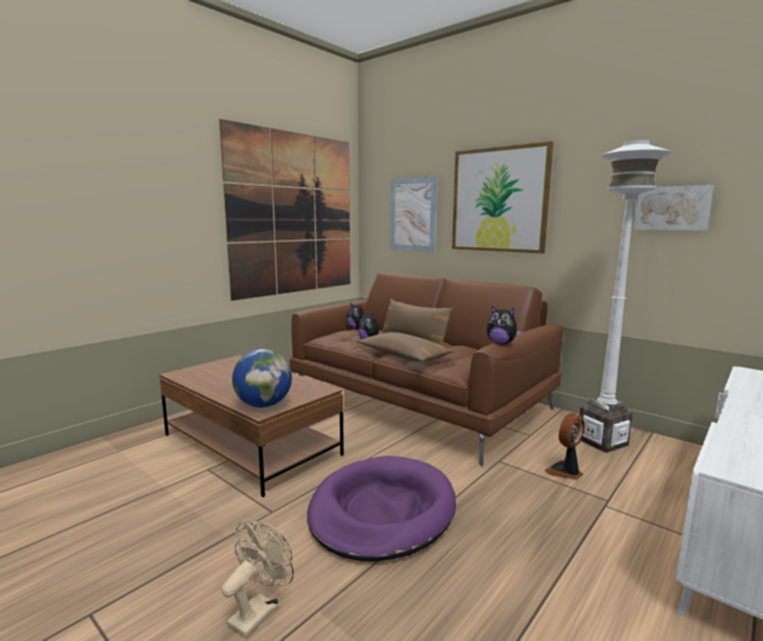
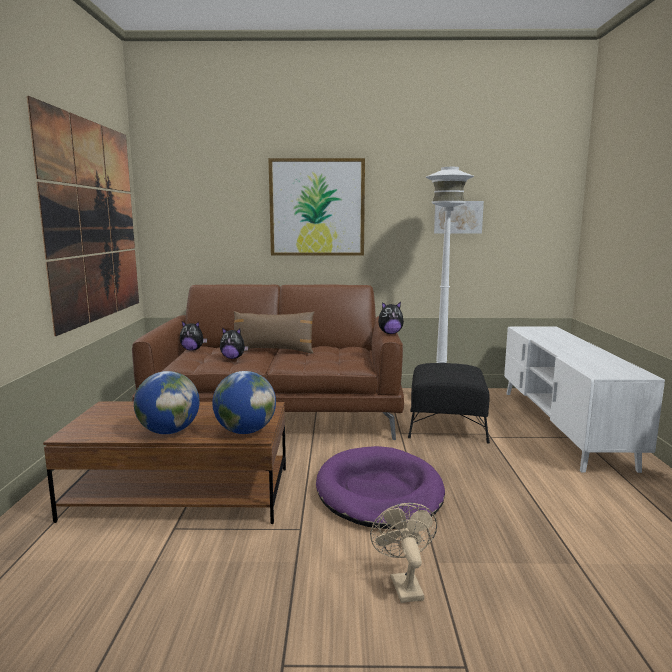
camera: 40 degrees left, 0 degrees up
brown pillow [356,332,455,362] -> none
picture [391,177,438,252] -> none
fan [545,413,585,479] -> black ottoman [408,363,490,444]
none -> globe [134,371,200,434]

